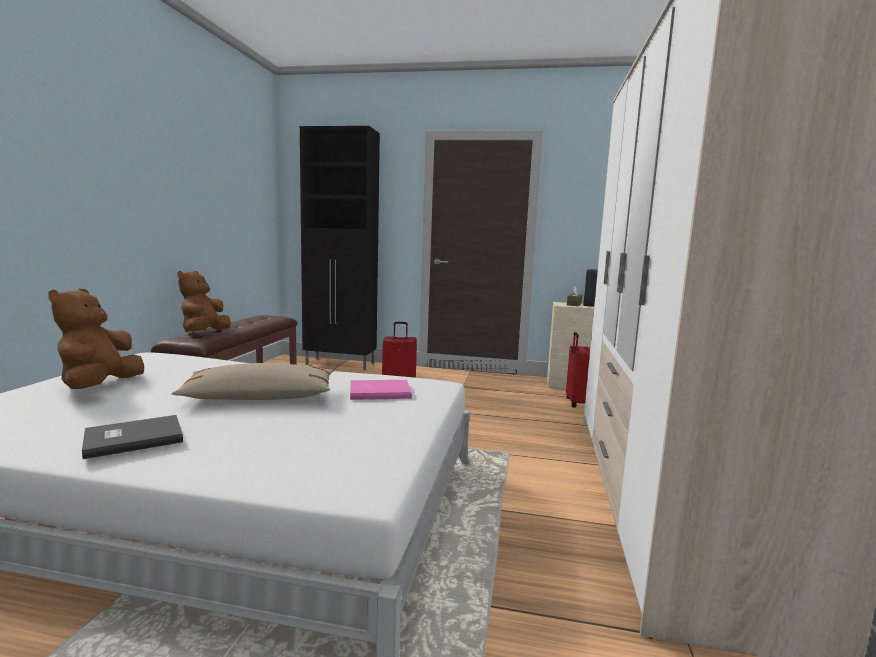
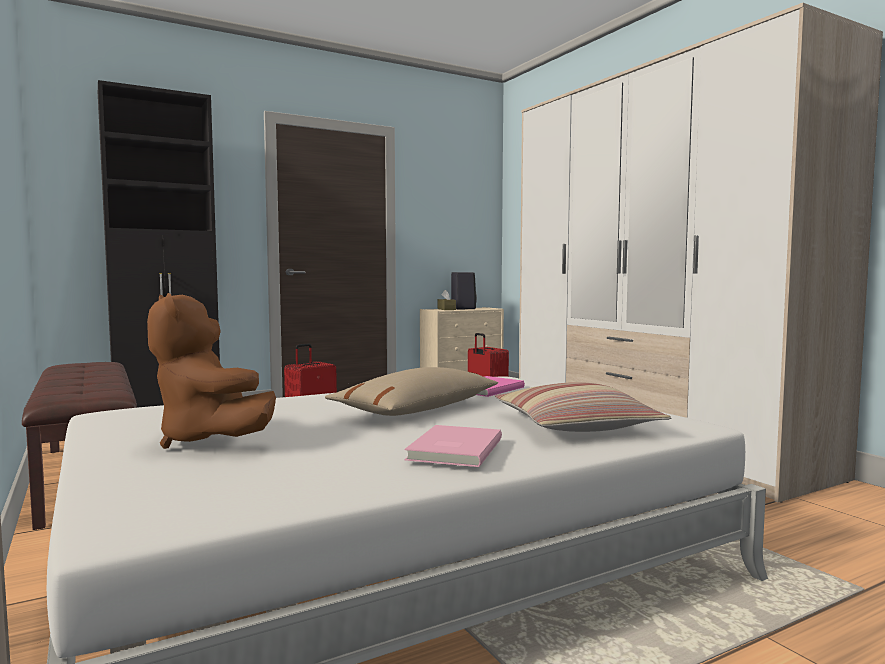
camera: 40 degrees left, 5 degrees down
grey book [82,415,183,459] -> pink book [405,425,502,467]
brown plush toy [178,271,231,332] -> none
none -> pillow [495,382,671,432]

